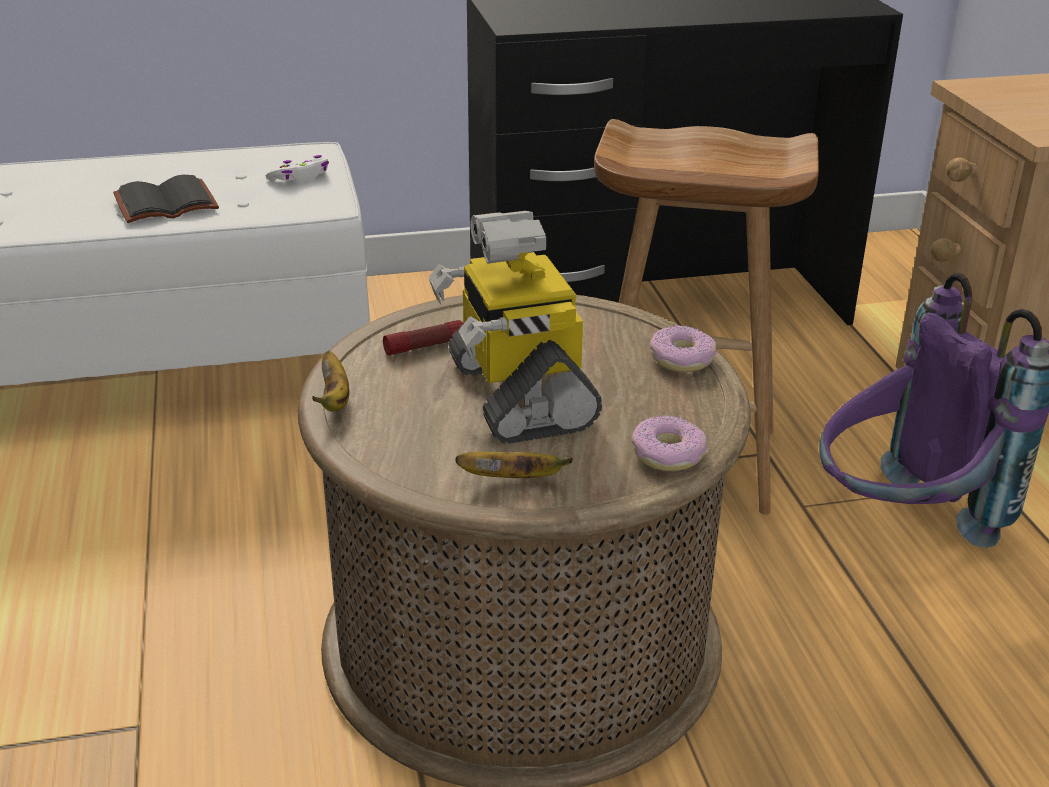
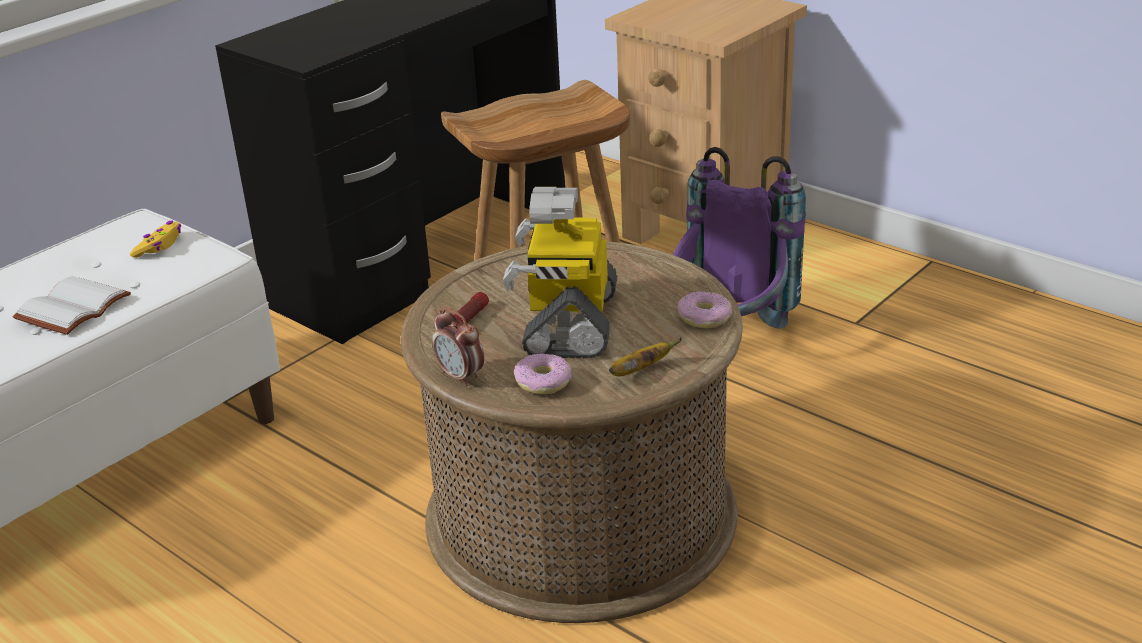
camera: 35 degrees left, 0 degrees up
black book [113,175,219,223] -> white book [13,276,131,335]
white game controller [265,155,329,182] -> yellow game controller [130,220,181,258]
banana [312,351,349,412] -> alarm clock [432,308,484,386]
toy robot [429,211,602,444] -> toy robot turned 60 degrees clockwise [503,187,617,359]
donut [649,325,717,372] -> donut moved to [514,353,572,394]

